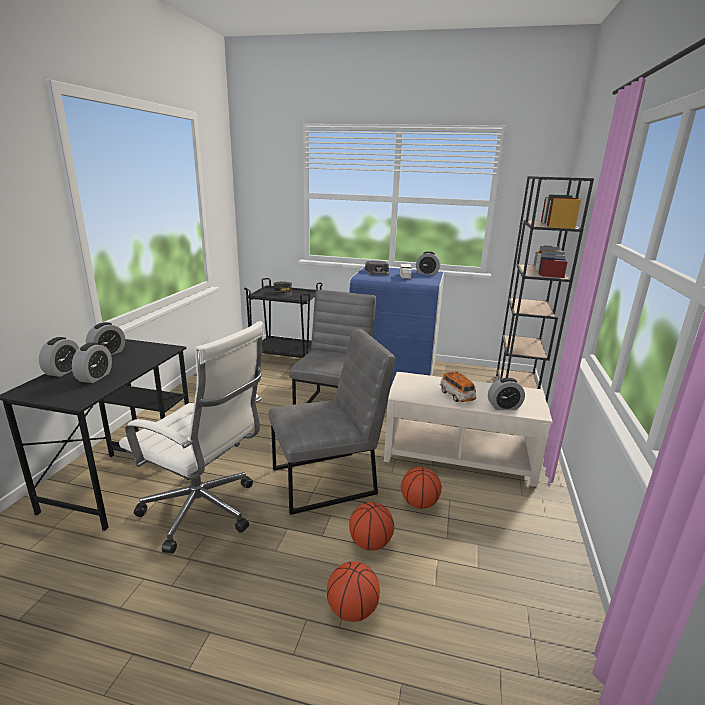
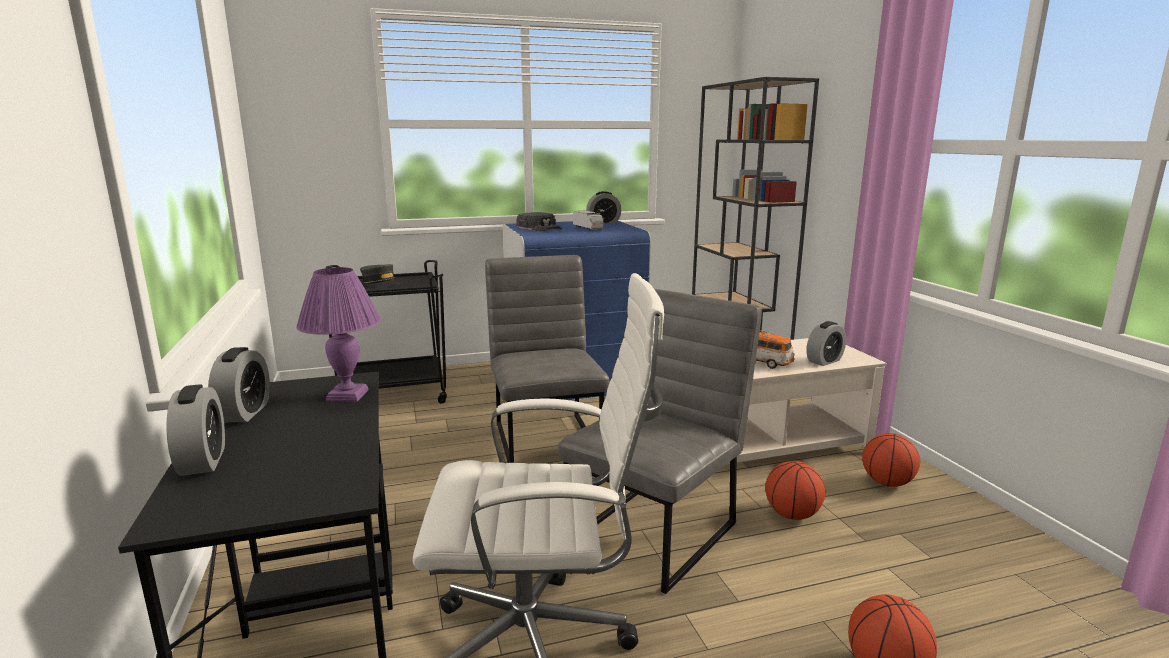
camera: 30 degrees left, 5 degrees down
alarm clock [72,342,112,383] -> none
basketball [349,502,394,551] -> basketball moved to [862,433,920,487]
none -> purple table lamp [296,267,381,402]

